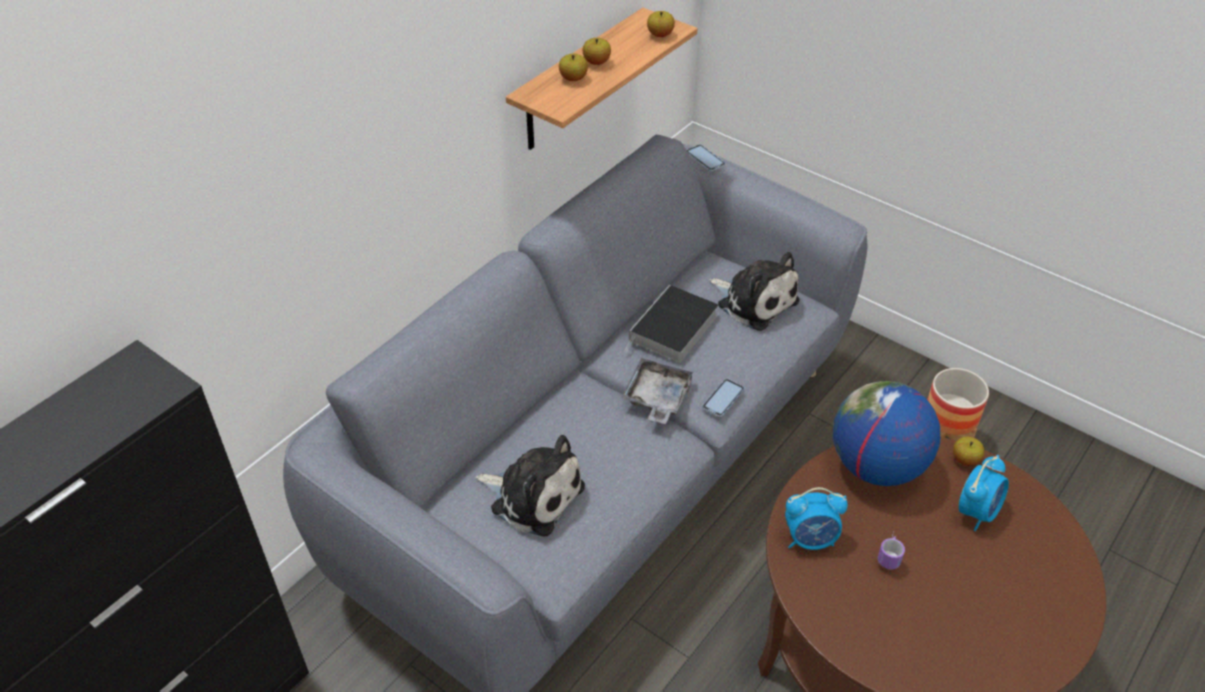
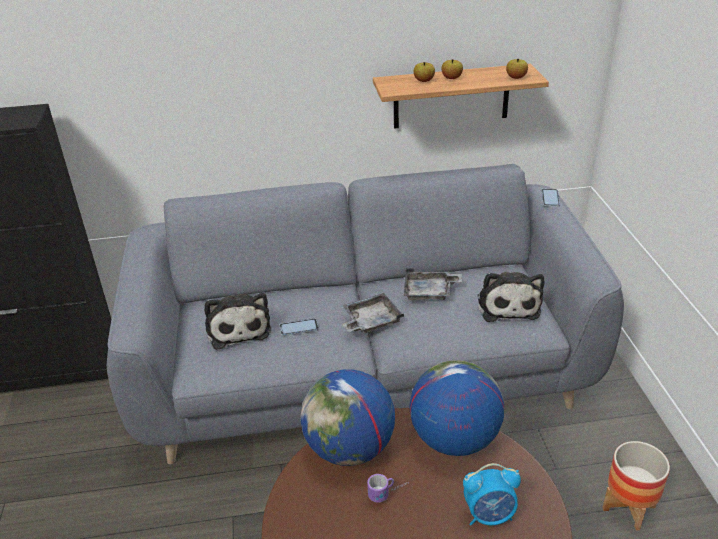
camera: 45 degrees right, 10 degrees down
book [624,285,718,363] -> grey tray [404,268,462,300]
phone [702,379,744,417] -> phone moved to [279,319,318,336]
alarm clock [785,487,848,550] -> globe [300,369,395,466]
apple [953,436,984,466] -> none

